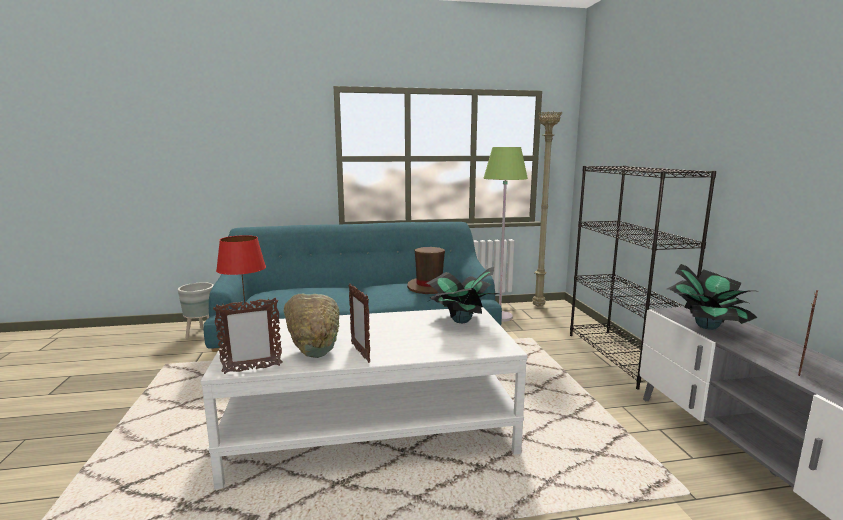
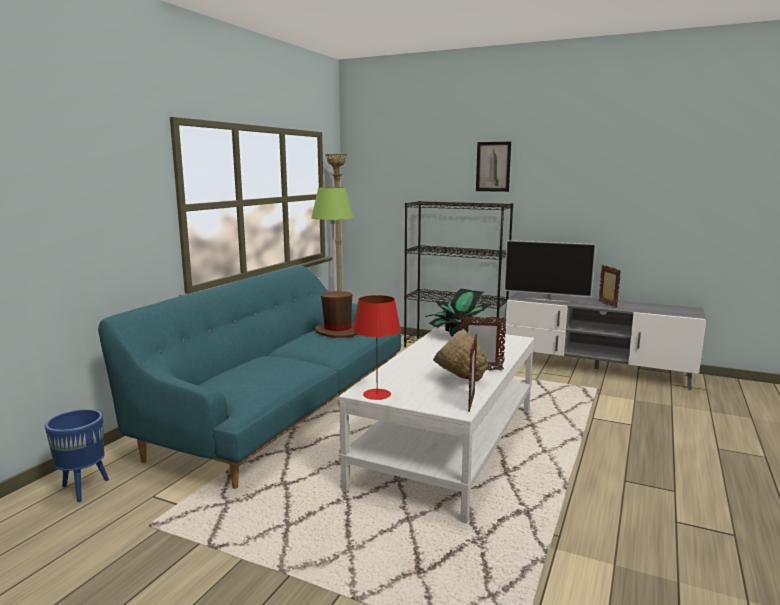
camera: 55 degrees left, 0 degrees up
grey planter [178,282,214,338] -> blue planter [45,409,109,502]
potted plant [667,264,757,330] -> television [504,240,596,302]
none -> picture [476,142,511,192]

